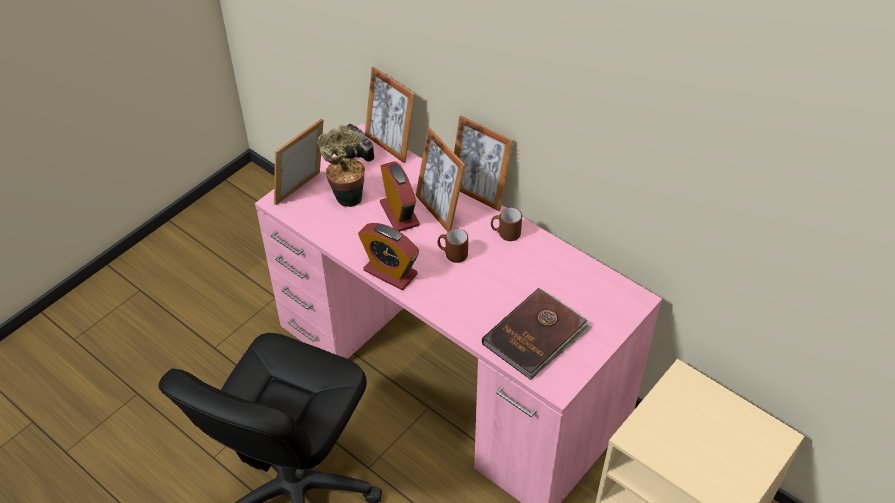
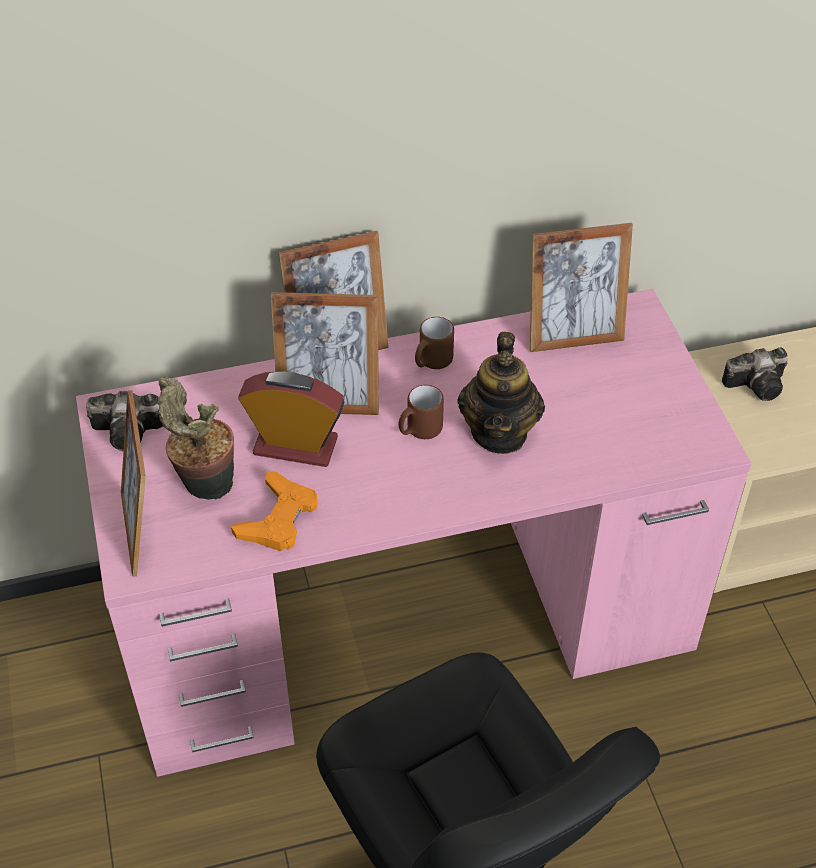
camera: 55 degrees left, 0 degrees up
alarm clock [358,223,419,290] -> none
picture frame [365,67,415,163] -> picture frame moved to [530,223,633,352]
brown book [482,288,591,380] -> none
none -> orange game controller [231,471,317,551]
none -> teapot [457,332,545,454]
none -> camera [722,348,788,401]

